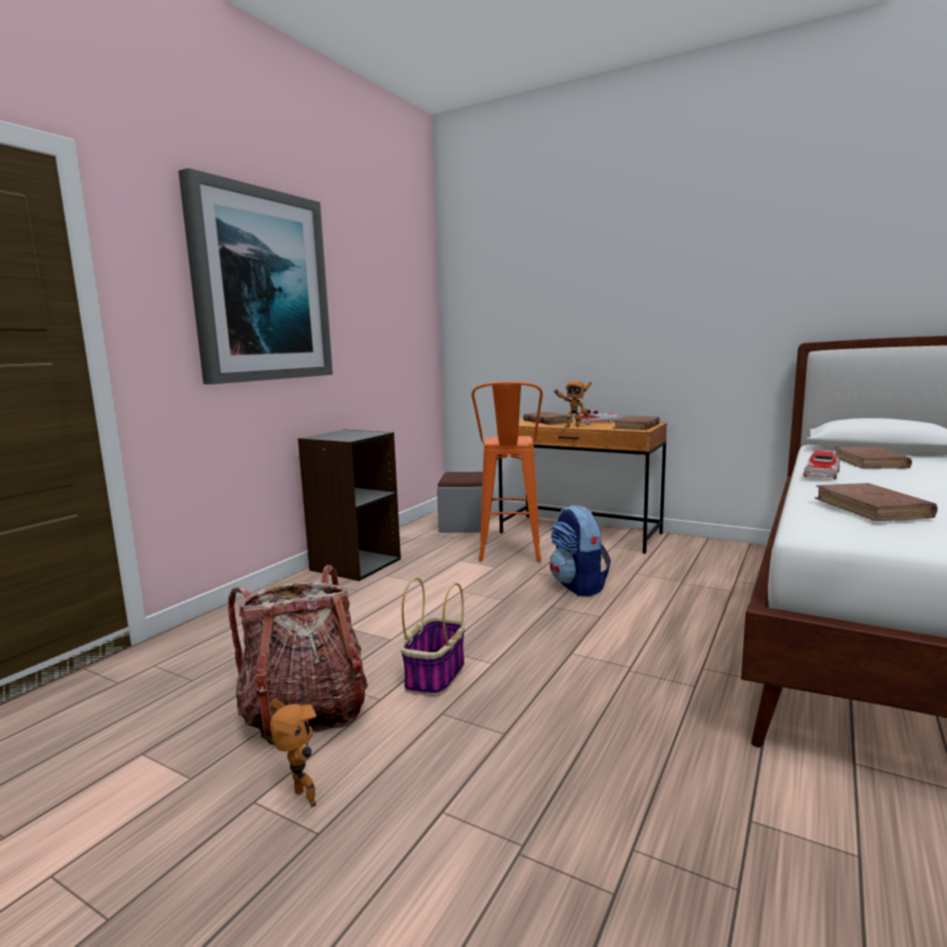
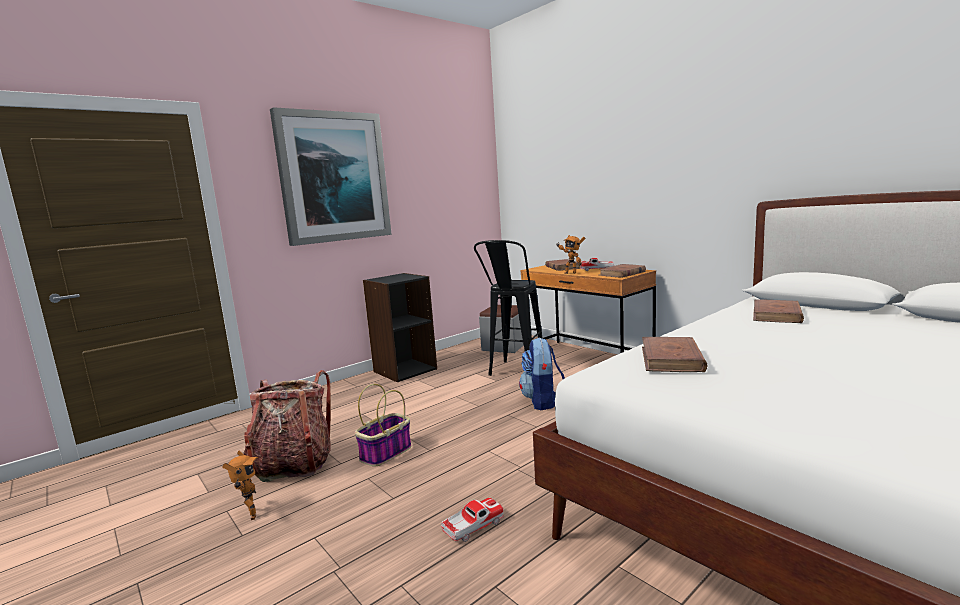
camera: 20 degrees right, 0 degrees up
orange stool [471,381,543,562] -> black stool [474,240,543,376]
toy car [804,451,840,479] -> toy car moved to [441,498,504,542]

